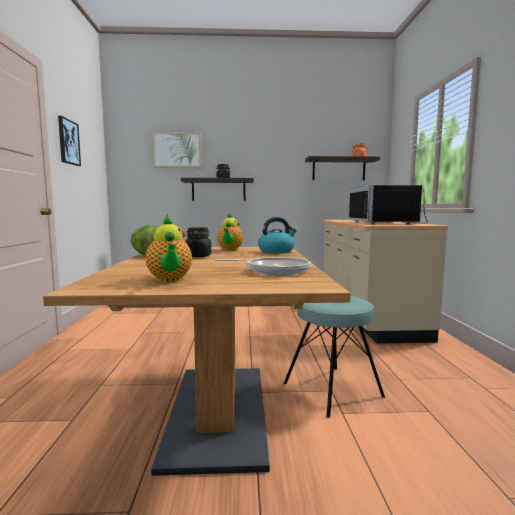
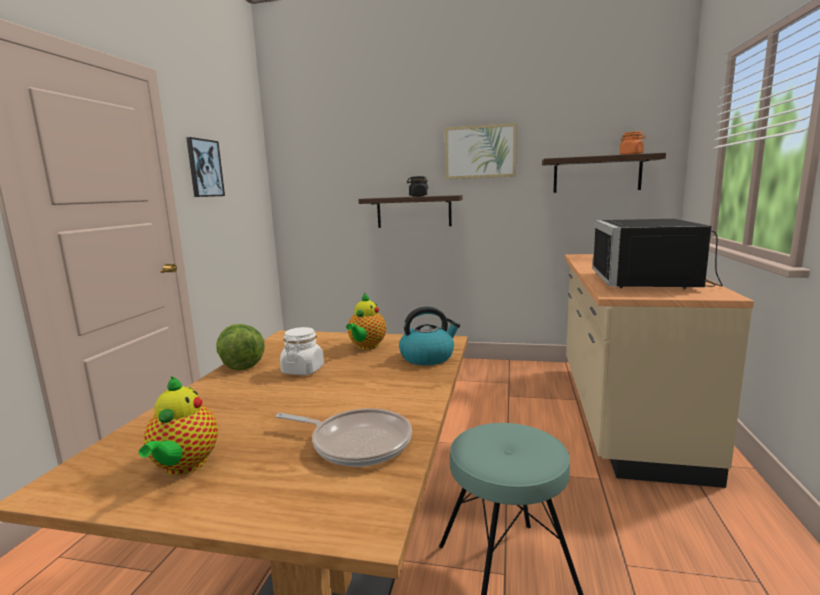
camera: 15 degrees right, 5 degrees up
picture [152,132,202,168] -> picture moved to [445,123,517,179]
black jar [185,227,211,257] -> white jar [280,327,324,375]

